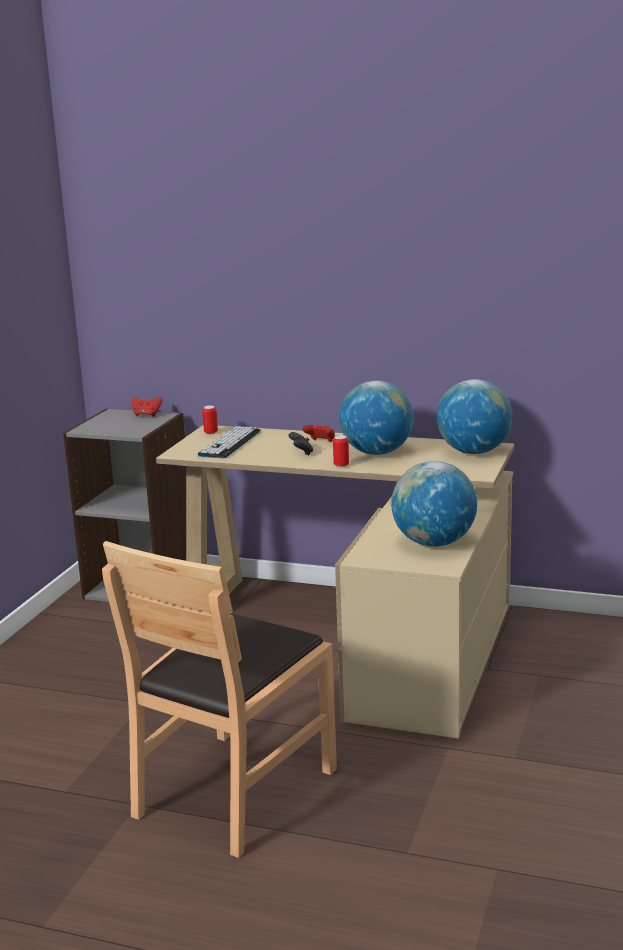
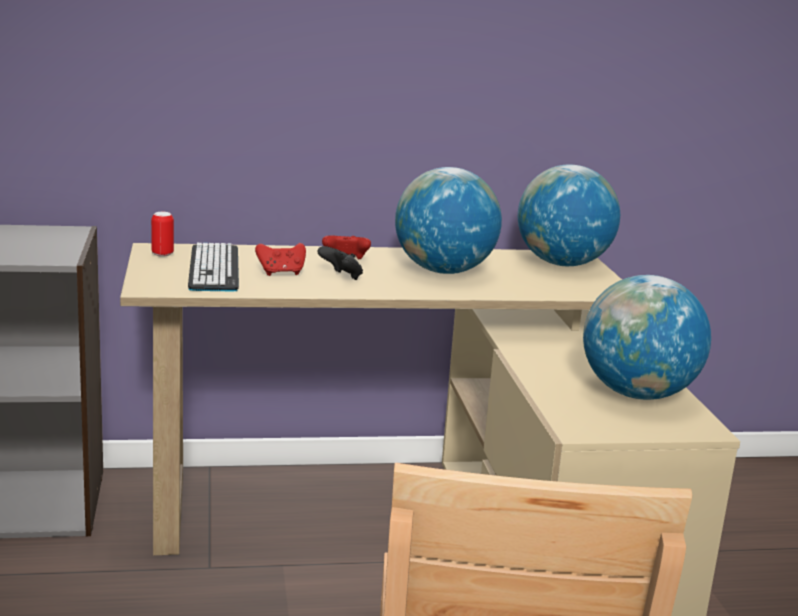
camera: 30 degrees left, 0 degrees up
red game controller [132,397,162,417] -> red game controller moved to [255,243,306,276]
can [333,435,349,467] -> none

